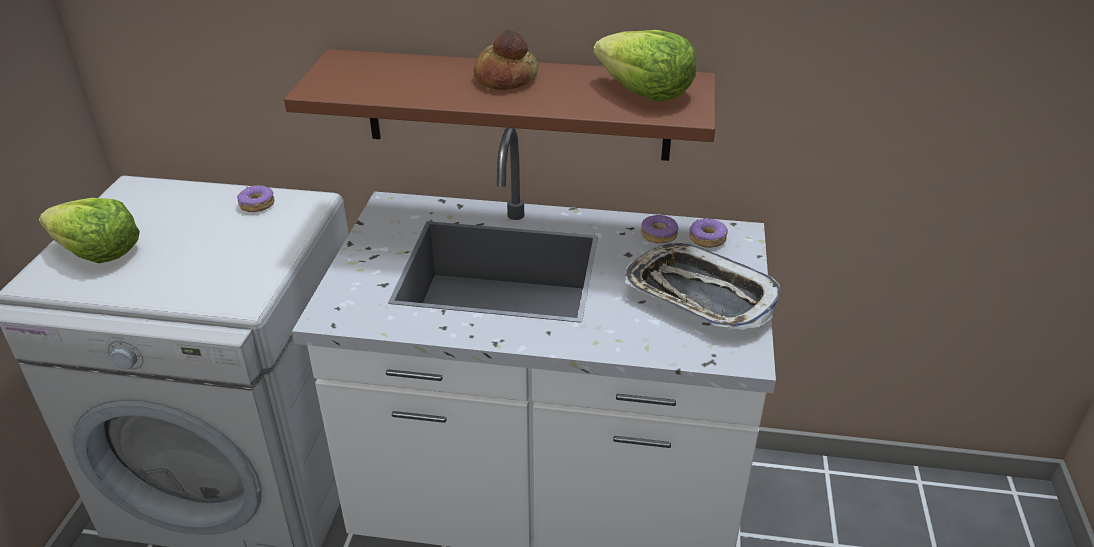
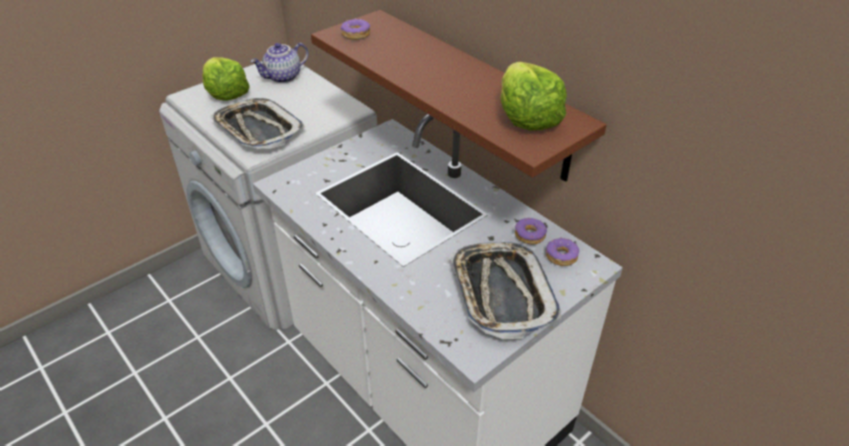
camera: 40 degrees right, 5 degrees up
donut [237,185,275,212] -> donut moved to [340,18,370,40]
bread [474,30,538,90] -> none
none -> tray [210,98,305,149]
none -> teapot [250,43,308,83]

